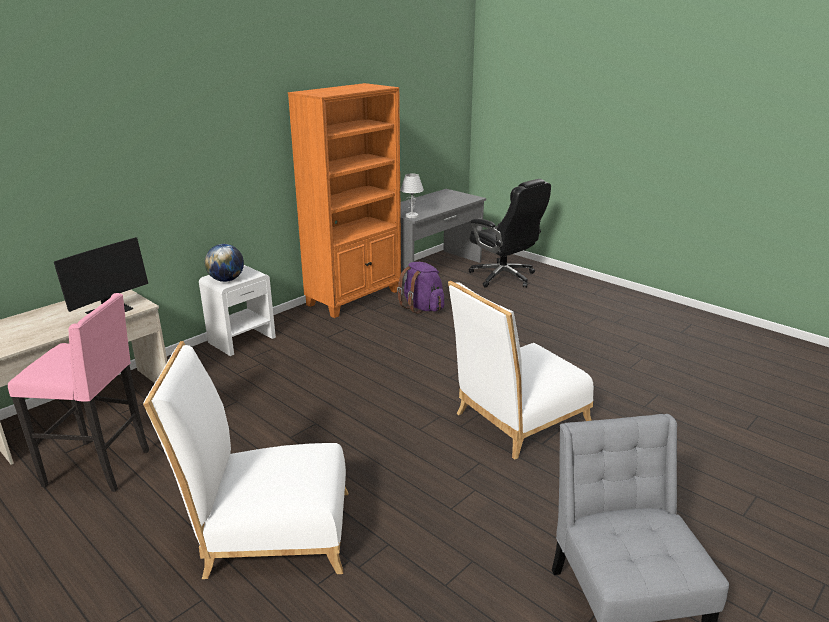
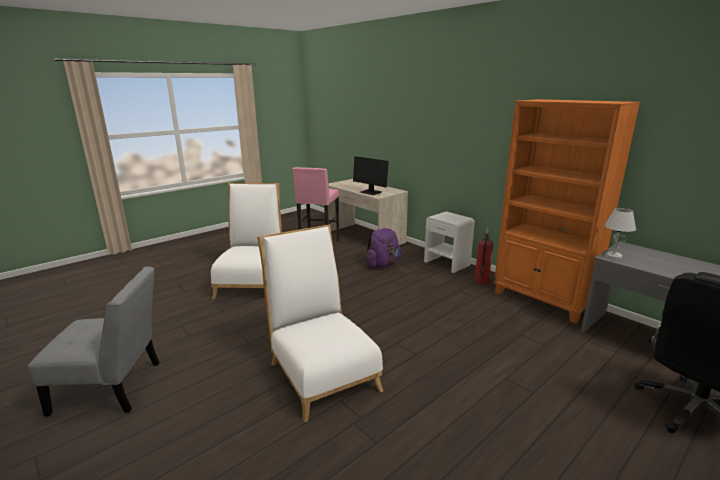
camera: 95 degrees right, 5 degrees down
globe [205,244,244,282] -> none
purple backpack [397,262,444,314] -> purple backpack moved to [366,228,401,268]
none -> fire extinguisher [474,228,494,286]

